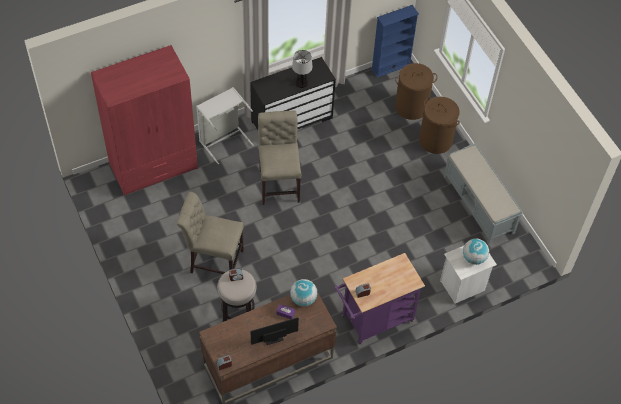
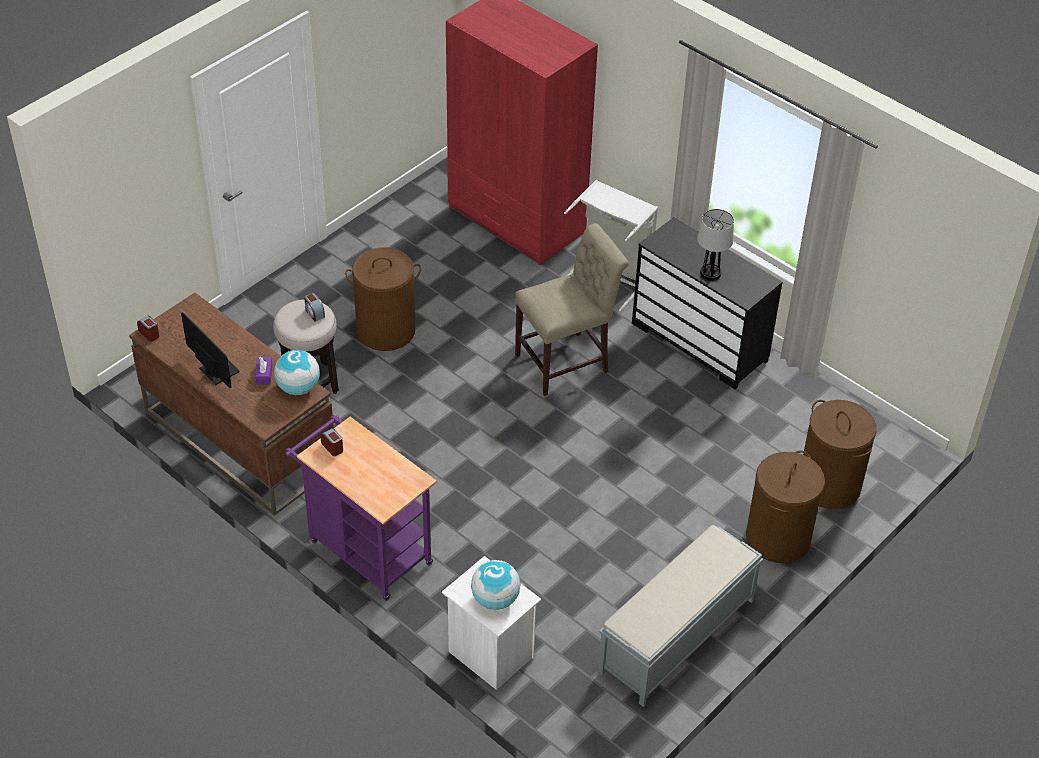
camera: 70 degrees right, 10 degrees down
beige chair [177,192,244,274] -> brown laundry basket [345,248,421,351]
blue bookcase [371,5,419,78] -> none

